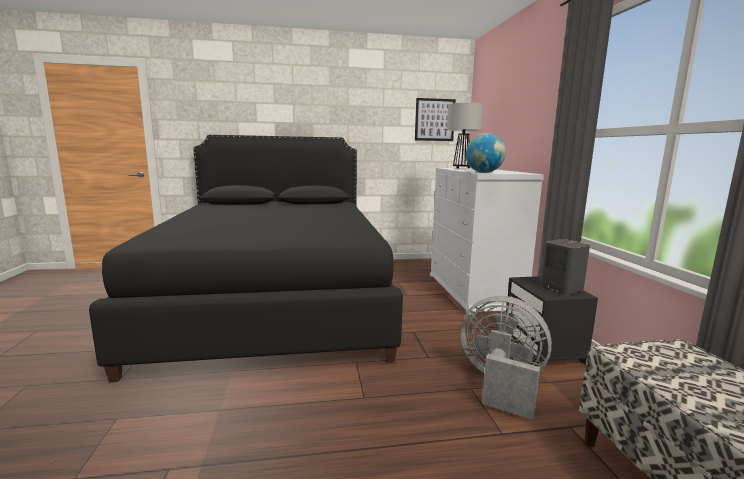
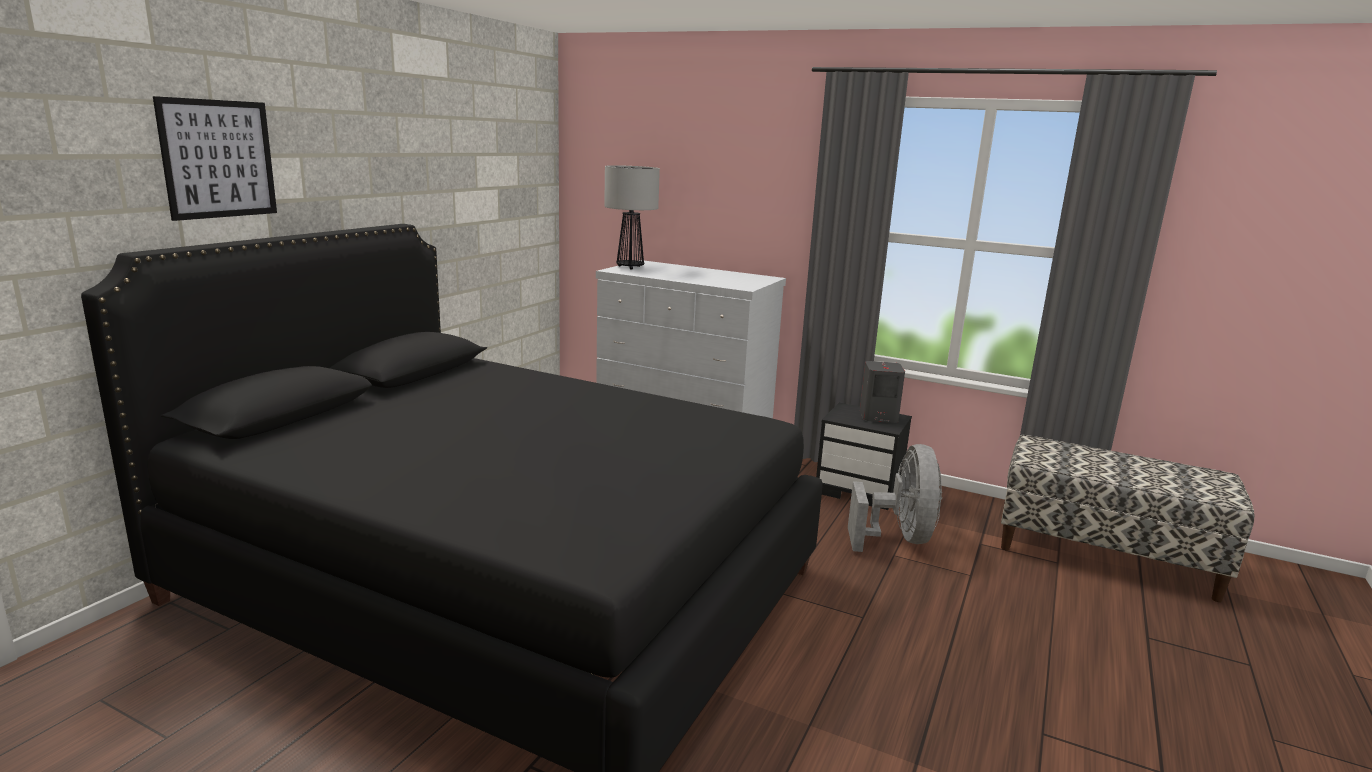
camera: 55 degrees left, 5 degrees up
picture [415,98,456,141] -> picture moved to [153,96,277,221]
grey fan [460,296,552,420] -> grey fan turned 120 degrees clockwise [848,444,942,552]
globe [466,133,506,173] -> none

